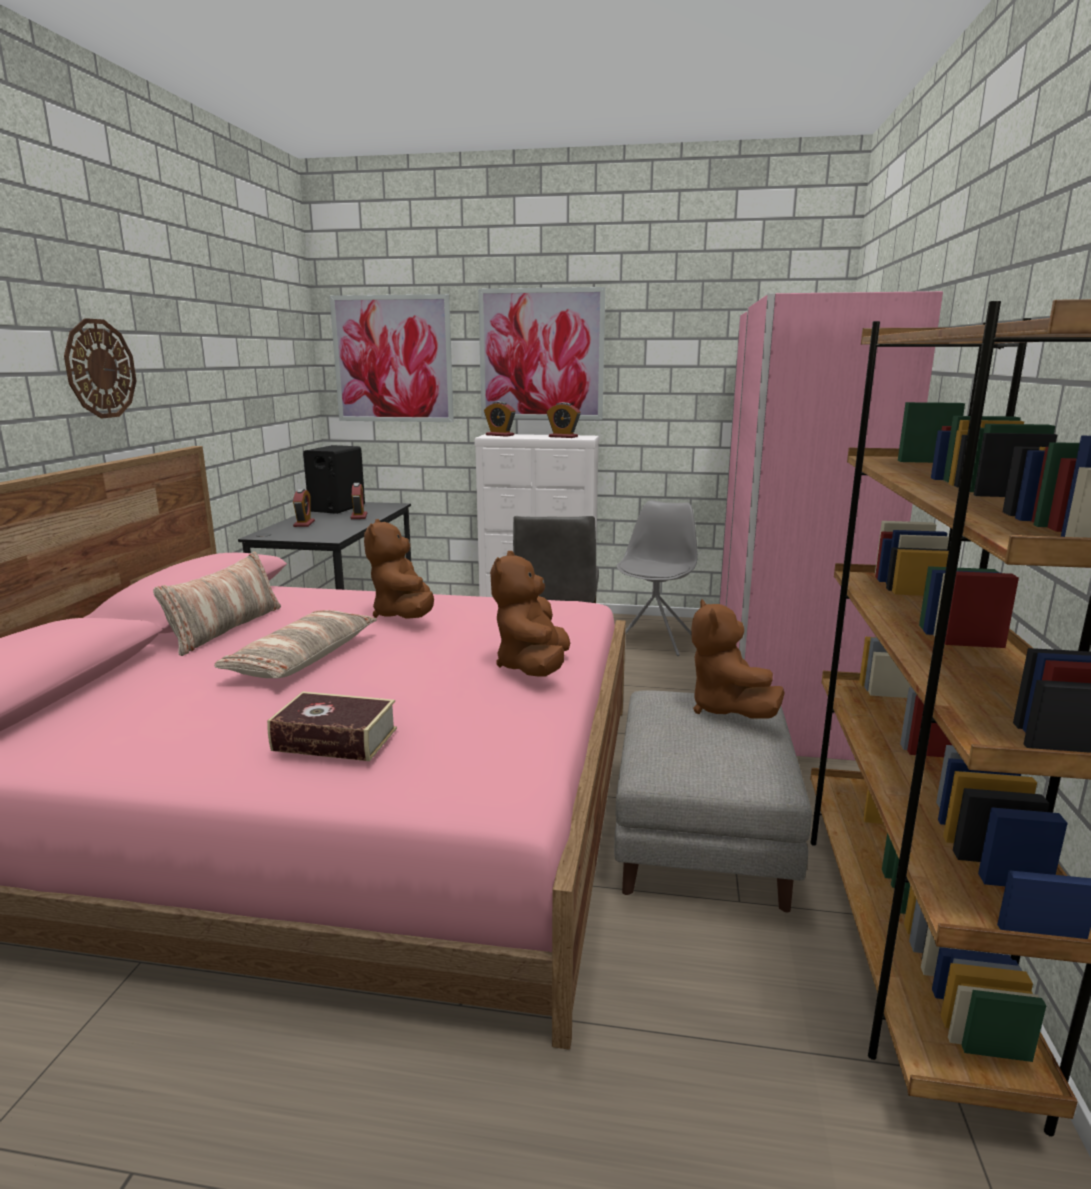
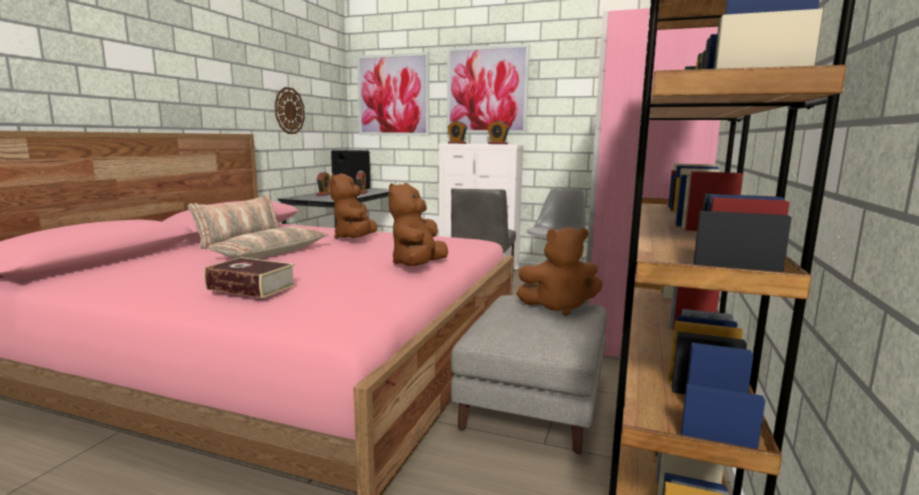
camera: 10 degrees right, 5 degrees down
wall clock [64,318,137,419] -> wall clock moved to [275,87,305,134]
brown plush toy [691,599,785,719] -> brown plush toy turned 90 degrees counterclockwise [517,227,603,316]

